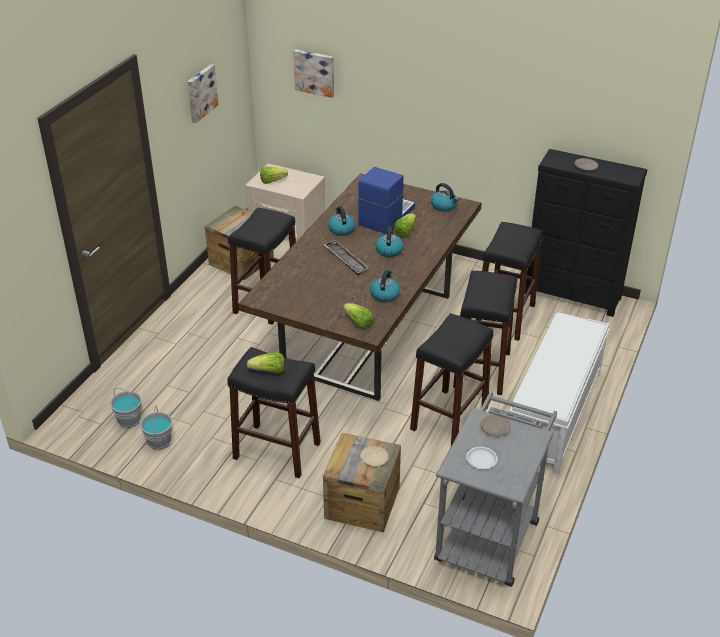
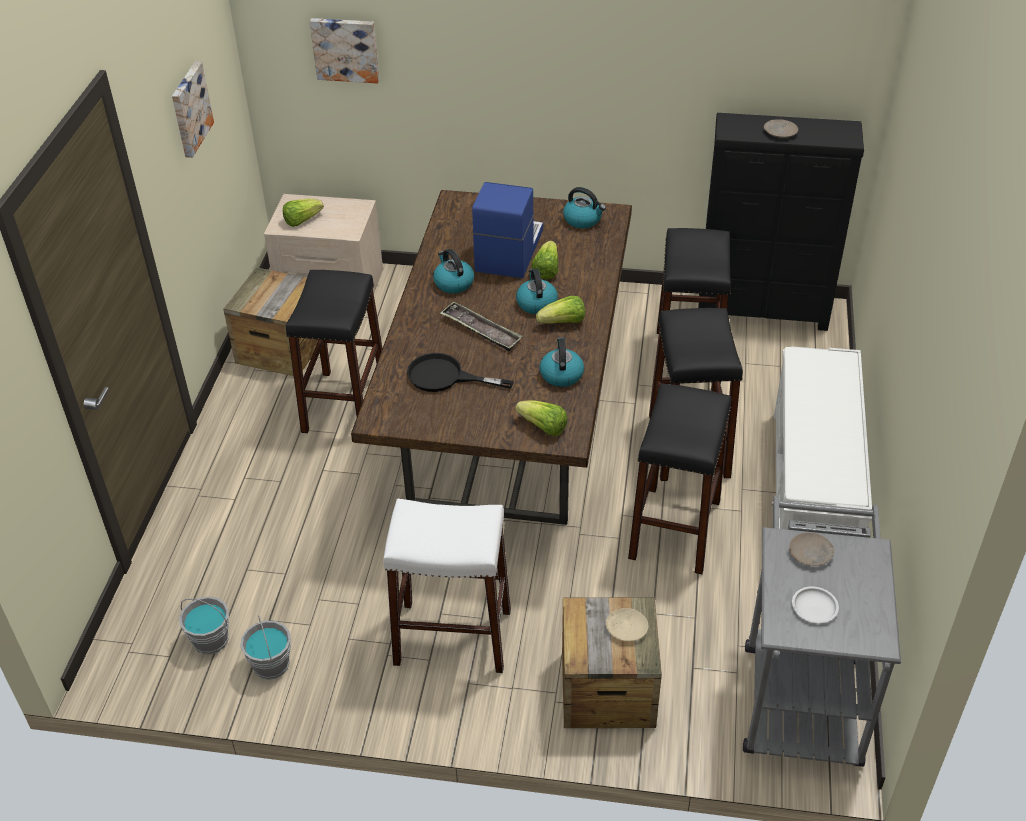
camera: 15 degrees left, 5 degrees up
black stool [227,347,321,478] -> white stool [383,499,511,673]
lettuce [247,352,285,374] -> lettuce moved to [536,296,585,324]
none -> black frying pan [407,353,514,392]

